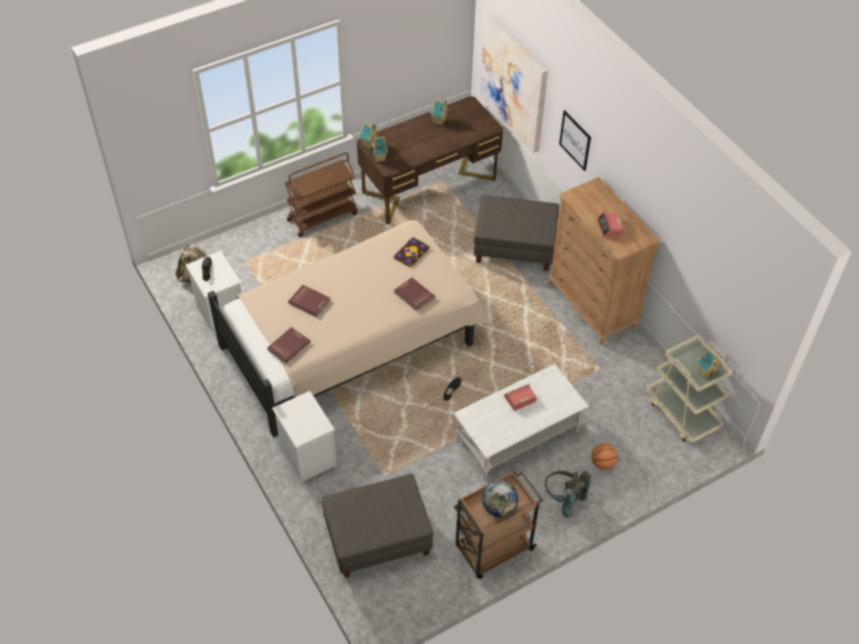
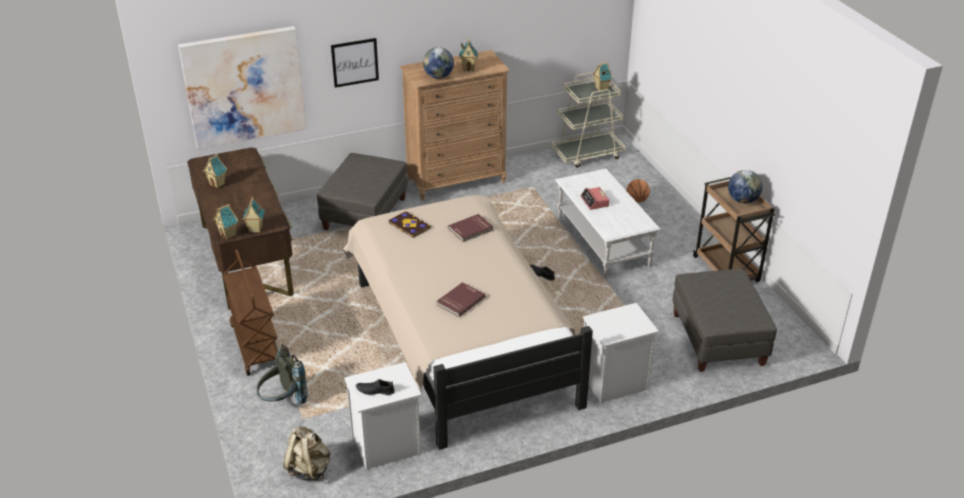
camera: 80 degrees left, 15 degrees down
red book [268,327,311,363] -> none
grey backpack [545,471,591,517] -> grey backpack moved to [256,344,308,405]
alarm clock [597,212,625,238] -> toy house [460,38,478,71]
none -> globe [423,47,454,79]

